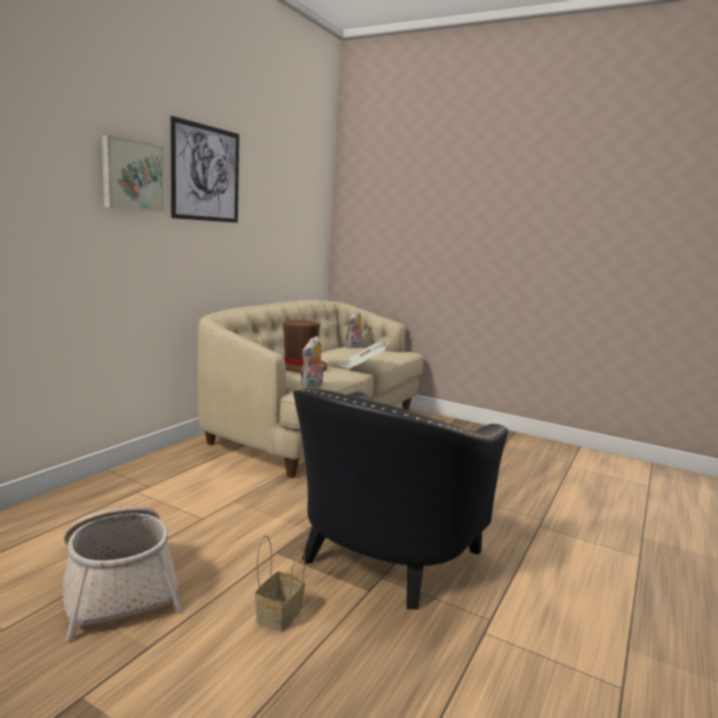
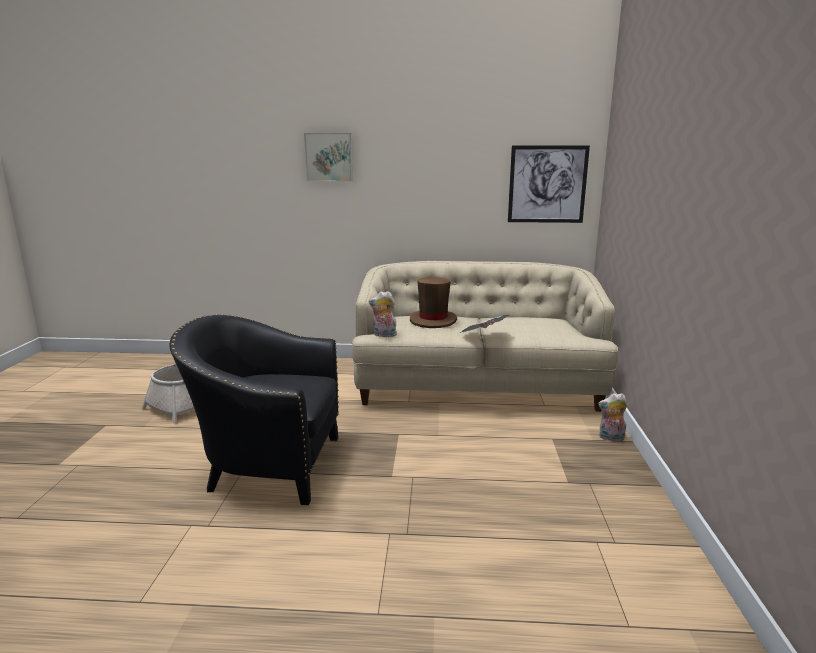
camera: 65 degrees right, 5 degrees up
picture [170,116,239,223] -> picture moved to [508,145,590,223]
basket [255,536,305,632] -> none
plush toy [346,310,363,348] -> plush toy moved to [598,393,627,441]

